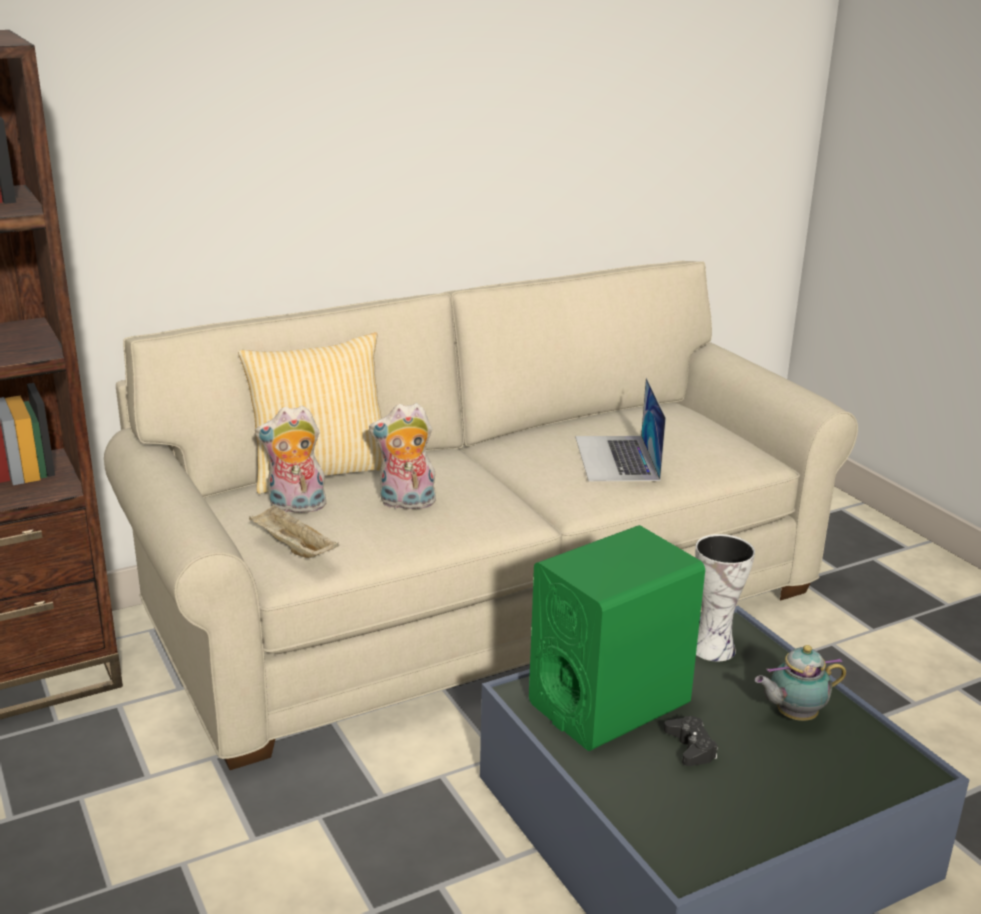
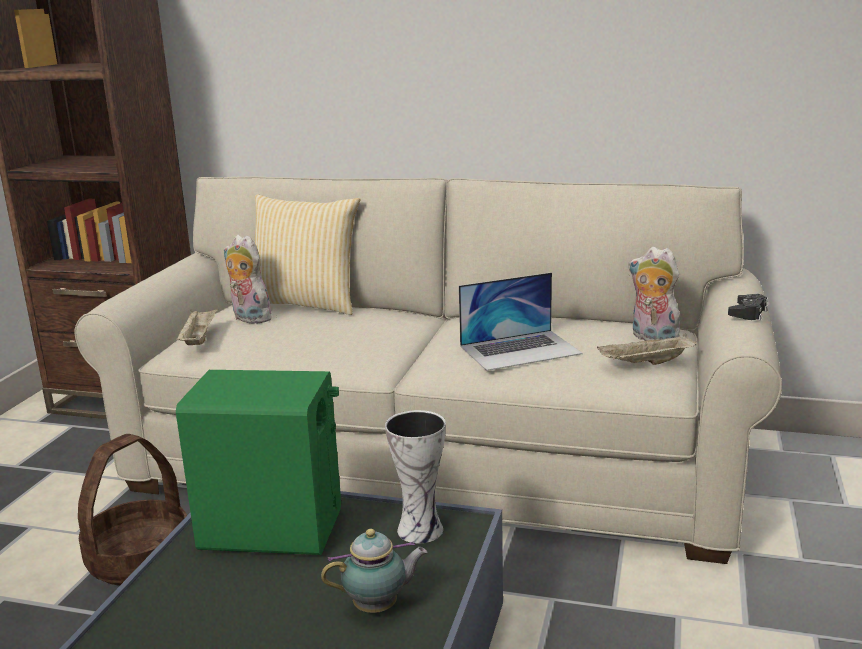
camera: 45 degrees right, 5 degrees down
plush toy [369,403,439,511] -> plush toy moved to [628,247,680,341]
laptop [575,378,666,481] -> laptop turned 150 degrees counterclockwise [459,272,583,371]
black game controller [664,716,718,766] -> black game controller moved to [728,294,768,320]
teapot [755,645,846,721] -> teapot turned 135 degrees clockwise [321,529,427,613]
none -> basket [78,434,187,585]
none -> beige tray [597,334,696,365]

